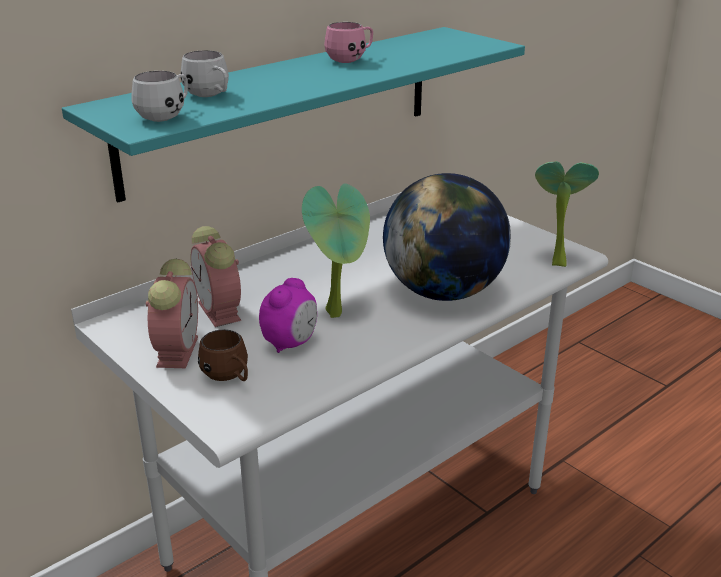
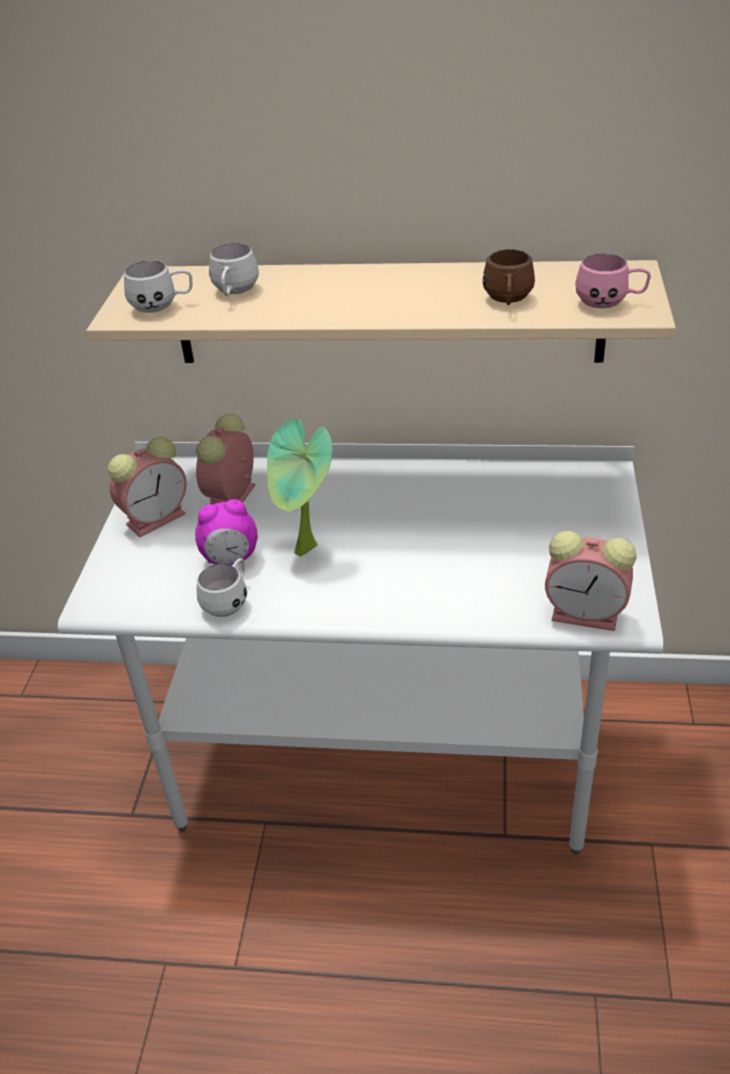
camera: 50 degrees right, 10 degrees up
turquoise shelf [62,27,525,202] -> beige shelf [86,260,676,363]
brown mug [198,329,248,381] -> brown mug moved to [483,249,535,305]
pink mug [324,22,373,63] -> pink mug moved to [575,253,651,308]
globe [383,173,511,301] -> none
potted plant [535,161,599,267] -> alarm clock [545,531,636,631]
none -> white mug [197,558,247,617]

